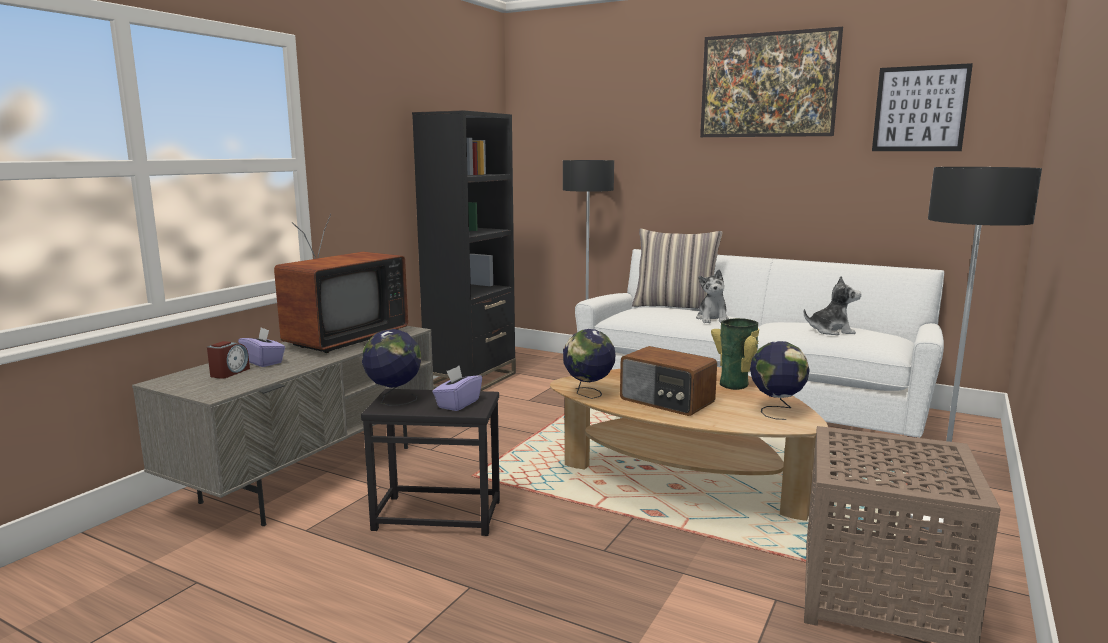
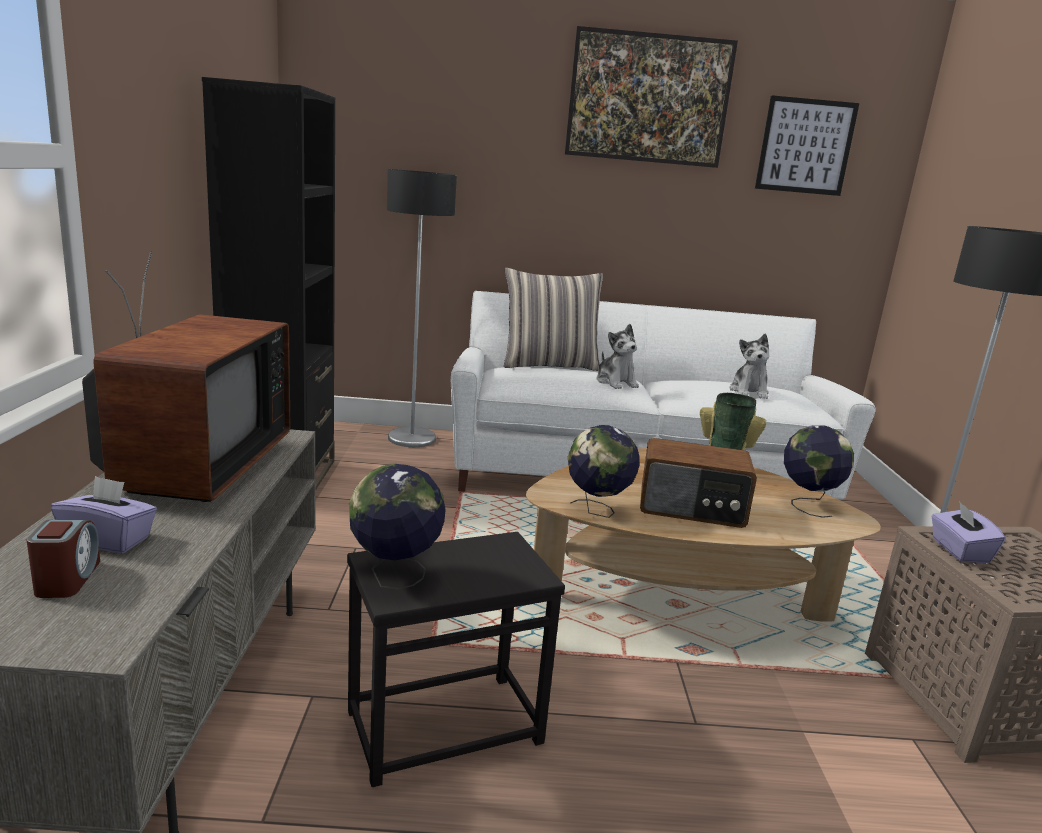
camera: 30 degrees left, 5 degrees up
purple tissue box [433,366,482,411] -> purple tissue box moved to [931,501,1005,563]
plush toy [804,276,861,335] -> plush toy turned 120 degrees clockwise [729,334,769,399]

